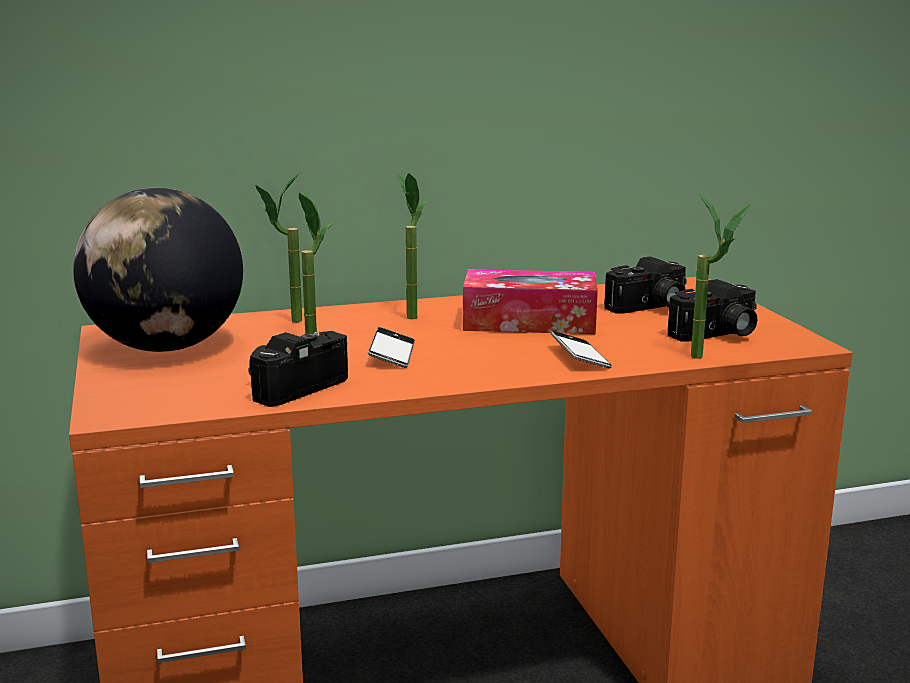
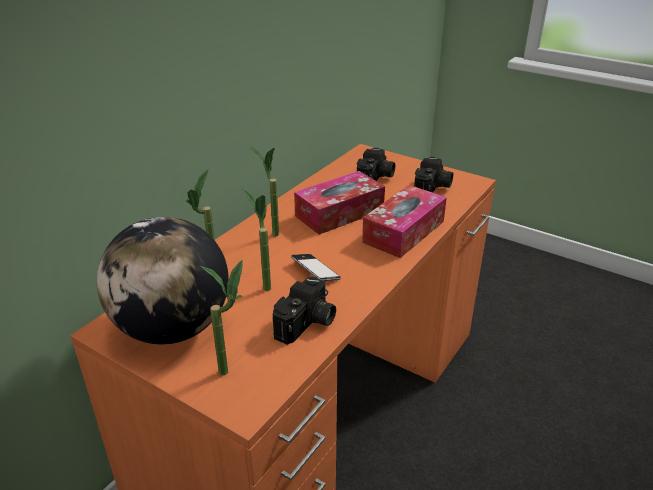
camera: 40 degrees left, 15 degrees up
camera [248,331,348,407] -> camera turned 150 degrees counterclockwise [273,277,336,345]
phone [551,331,612,368] -> tissue box [362,185,447,258]
potted plant [691,193,751,359] -> potted plant moved to [201,260,243,375]

